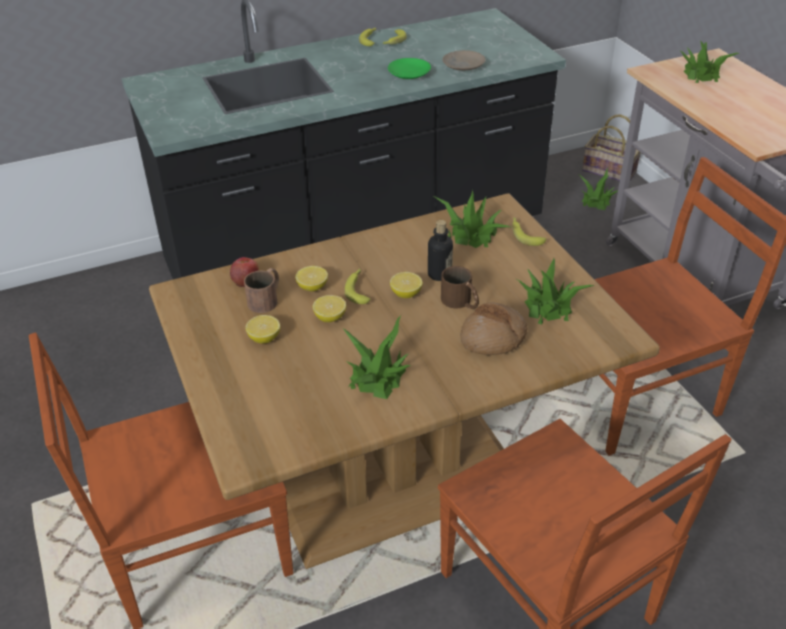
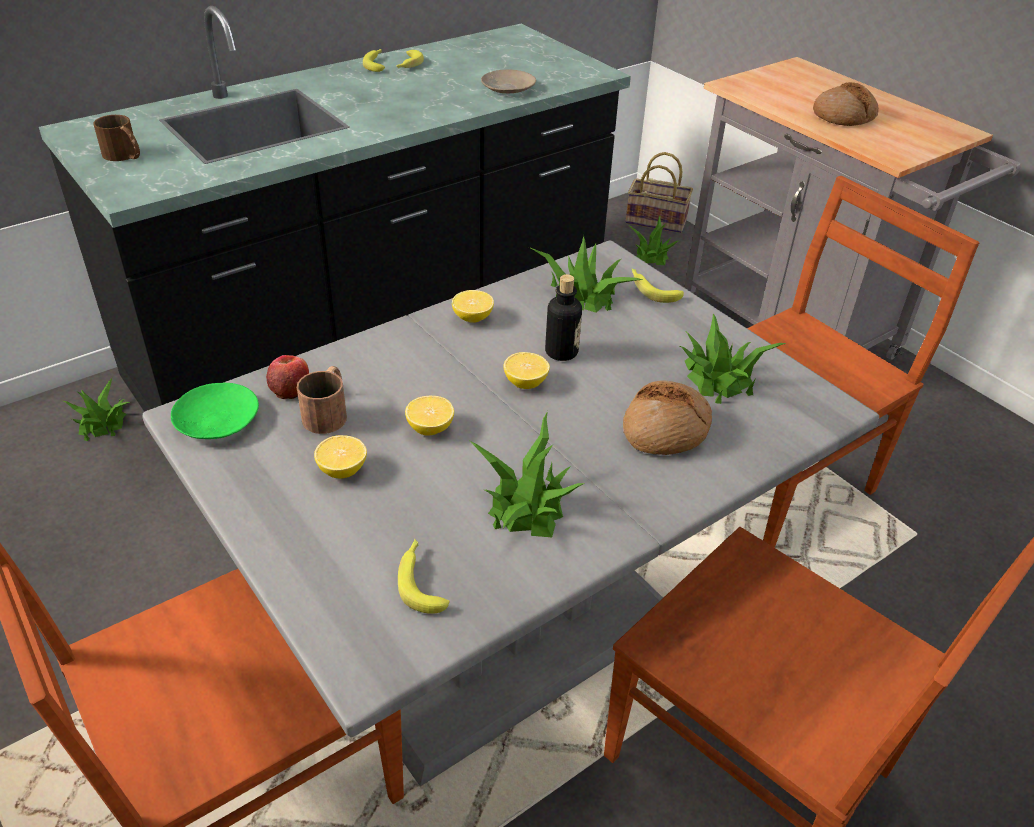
camera: 15 degrees left, 0 degrees up
brown dining table [149,193,660,569] -> grey dining table [142,241,879,786]
lemon [295,266,328,292] -> lemon moved to [452,290,494,323]
banana [345,268,370,304] -> banana moved to [398,539,450,614]
green plate [388,58,431,79] -> green plate moved to [171,383,259,439]
brown mug [441,266,479,309] -> brown mug moved to [93,115,140,161]
potted plant [681,40,739,83] -> potted plant moved to [64,378,130,441]
none -> bread [813,82,879,126]

